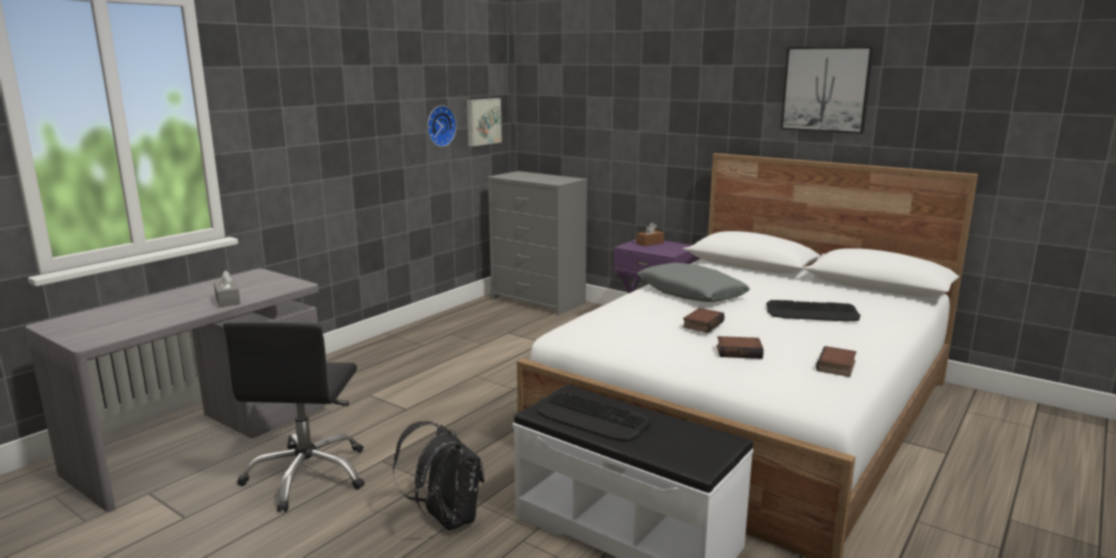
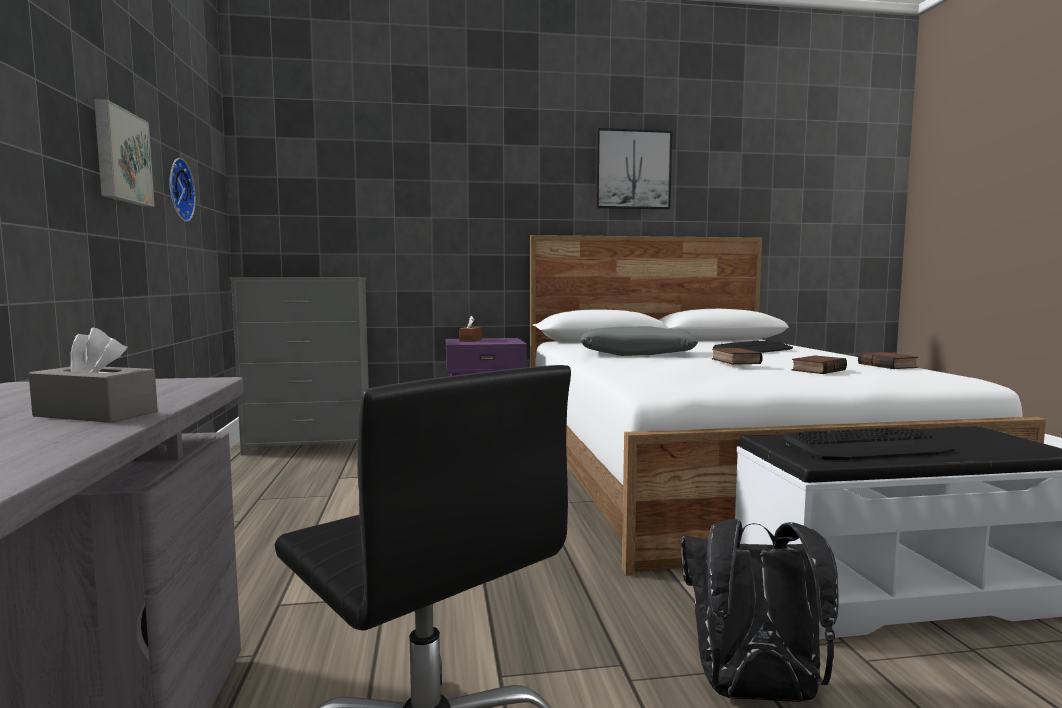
camera: 45 degrees left, 10 degrees down
picture [467,98,502,146] -> picture moved to [94,99,154,207]

